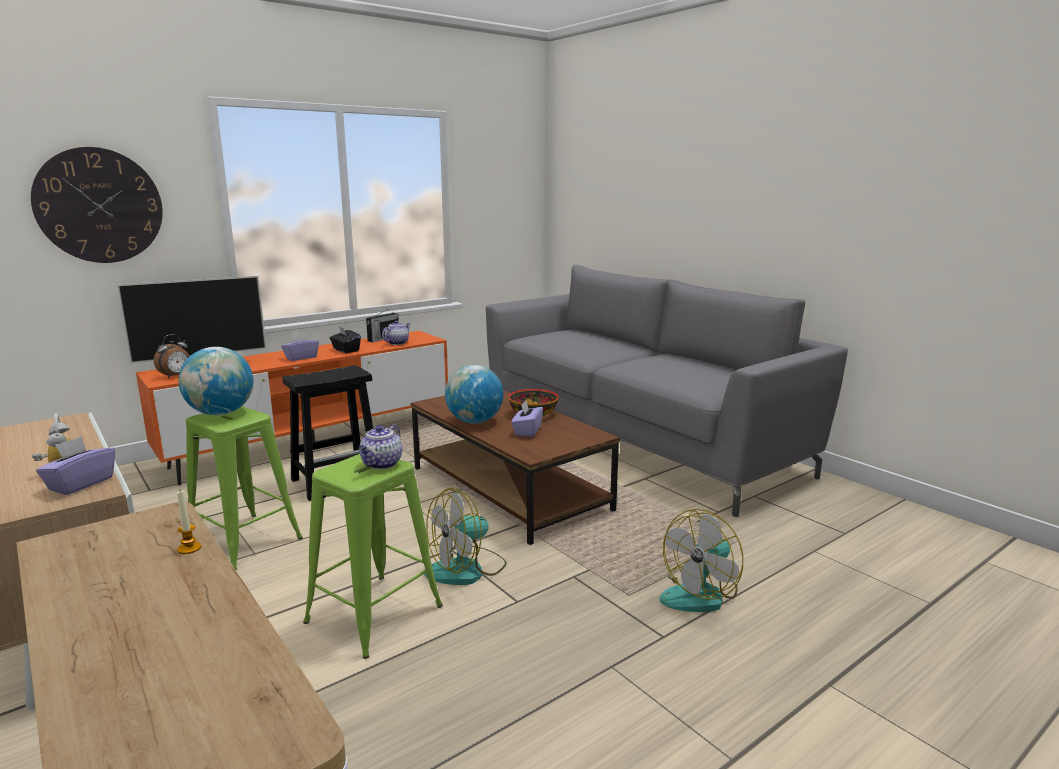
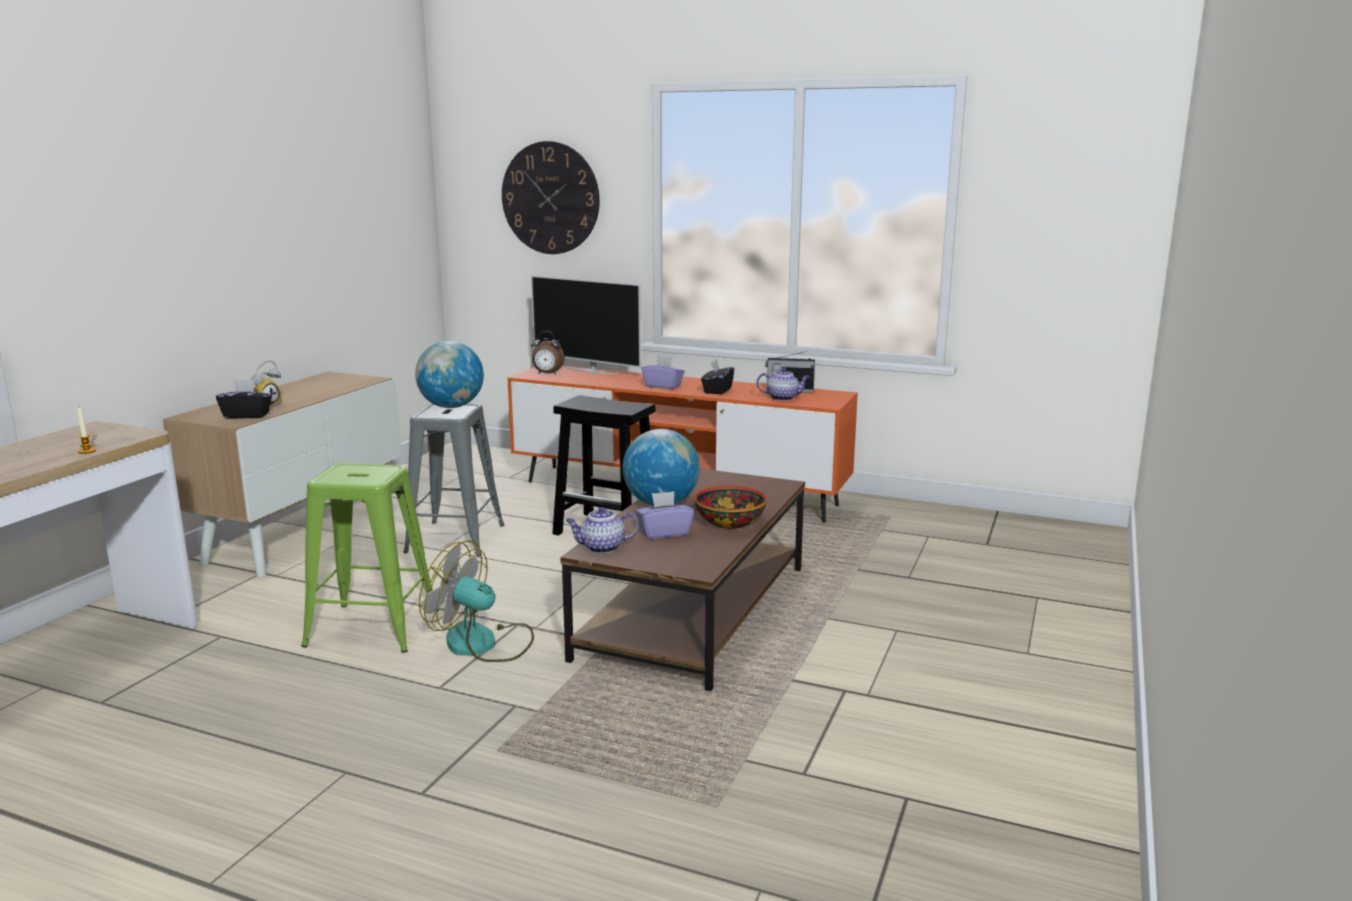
camera: 60 degrees right, 0 degrees up
purple tissue box [36,436,115,495] -> black tissue box [216,380,272,419]
green stool [186,406,303,570] -> grey stool [403,404,504,557]
teapot [359,424,403,469] -> teapot moved to [566,507,639,553]
grey sofa [486,265,848,517] -> none
fan [660,509,743,612] -> none

